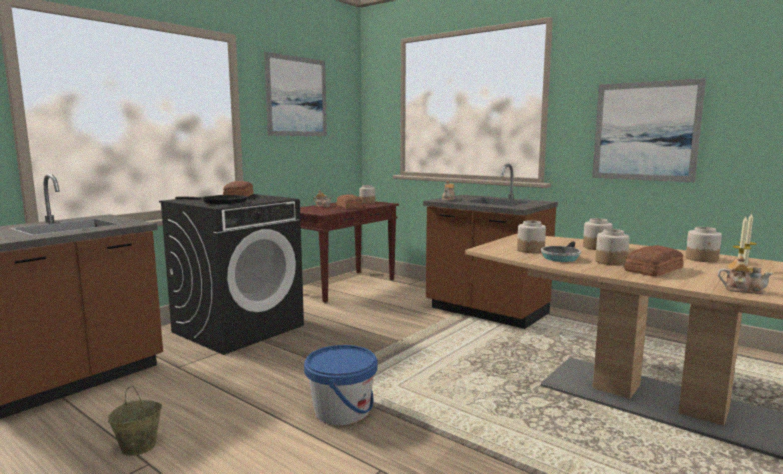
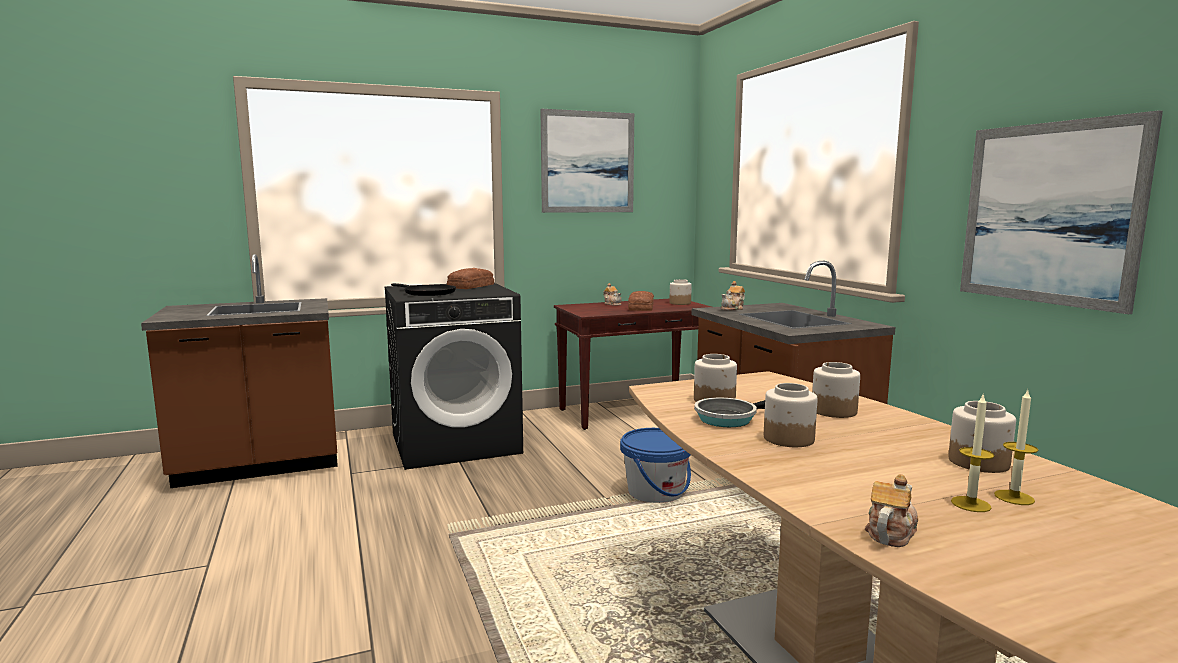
camera: 30 degrees right, 0 degrees up
beige bucket [108,386,162,456] -> none
blue bucket [304,345,377,425] -> blue bucket moved to [620,428,691,503]
bread [624,245,684,277] -> none
teapot [718,256,773,294] -> teapot turned 105 degrees counterclockwise [865,474,918,547]

